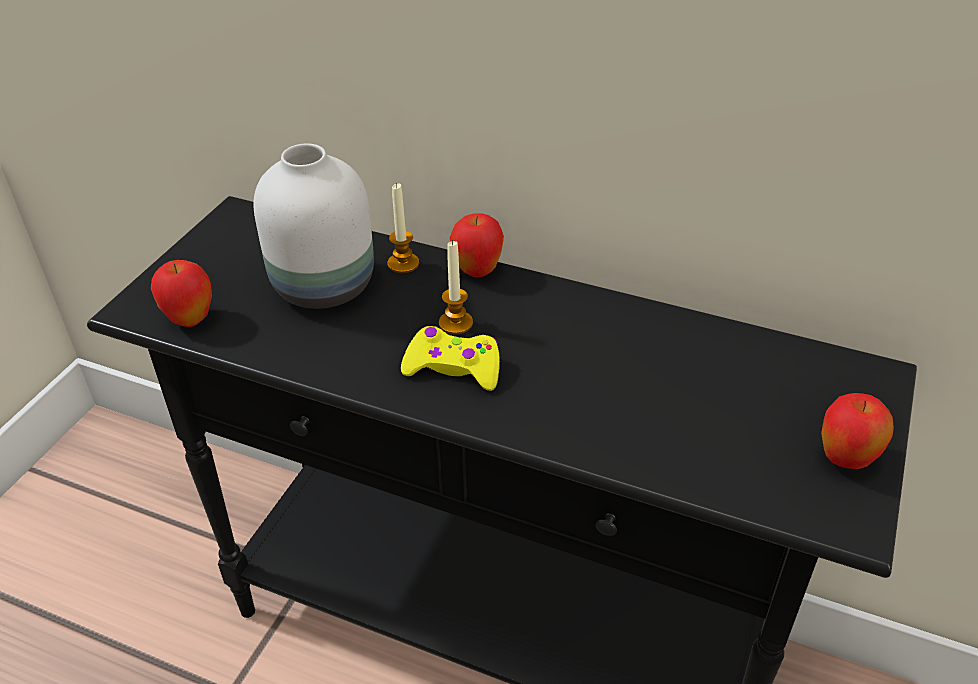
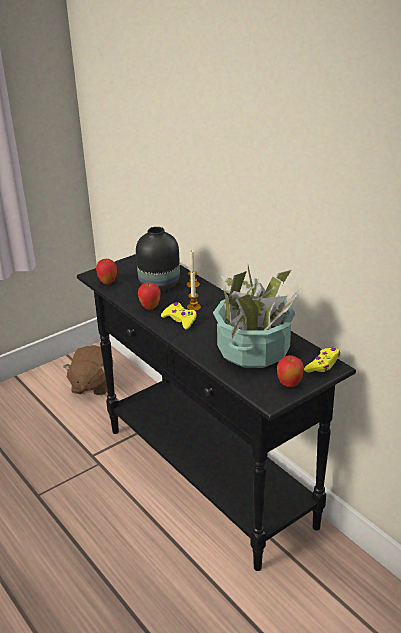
camera: 30 degrees right, 10 degrees down
white vase [253,144,374,309] -> black vase [136,227,180,291]
apple [450,213,504,277] -> apple moved to [138,283,161,310]
none -> brown plush toy [63,345,113,395]
none -> potted plant [213,265,303,368]
none -> yellow game controller [304,348,340,372]

